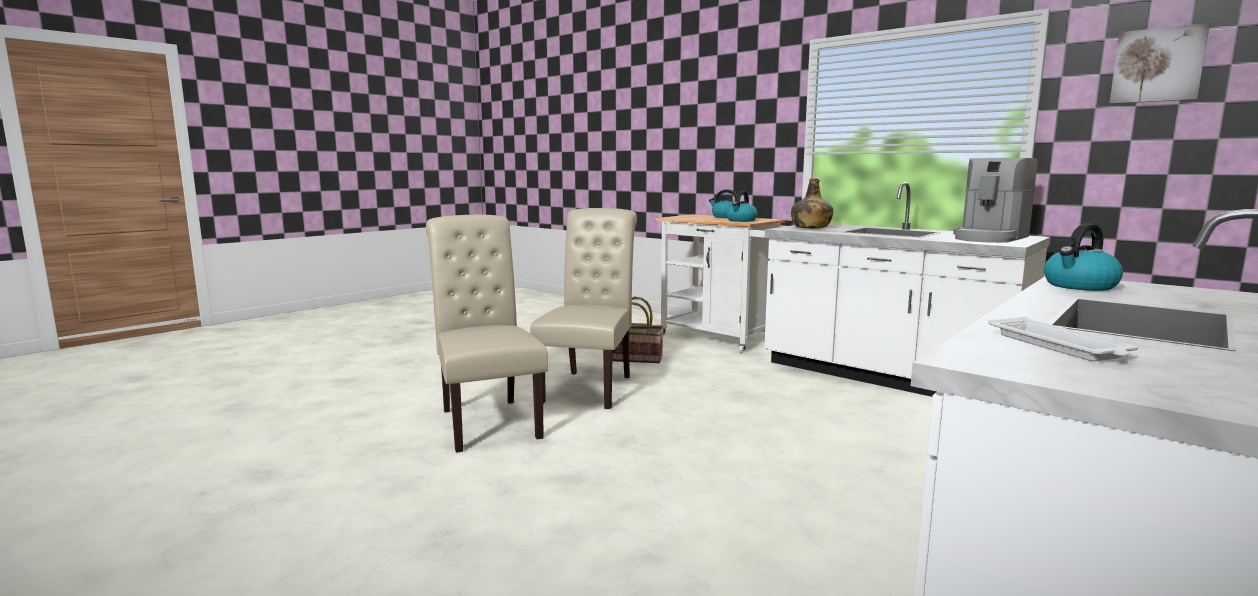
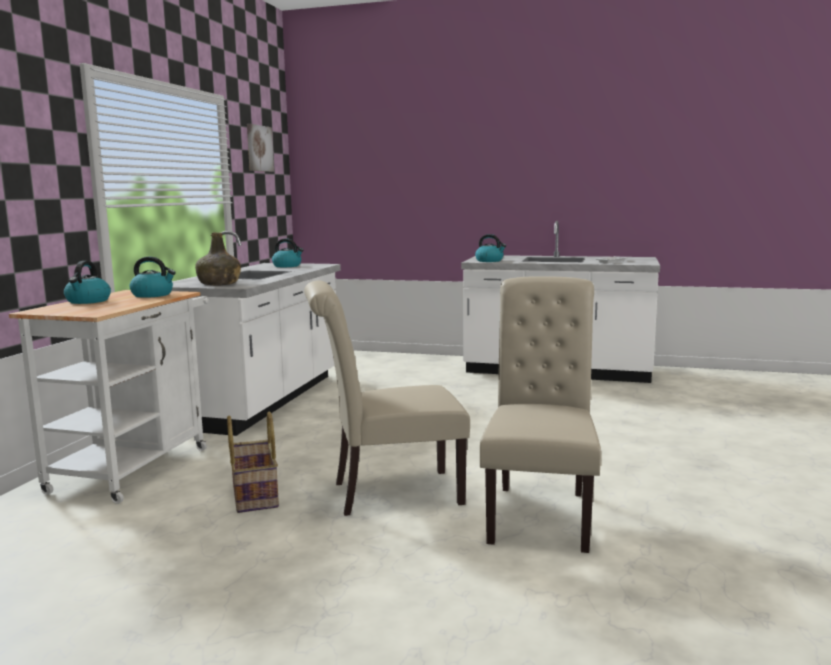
camera: 115 degrees left, 0 degrees up
beige chair [426,215,548,453] -> beige chair turned 150 degrees clockwise [480,276,601,553]
coffee machine [953,158,1038,243] -> kettle [272,238,303,267]

